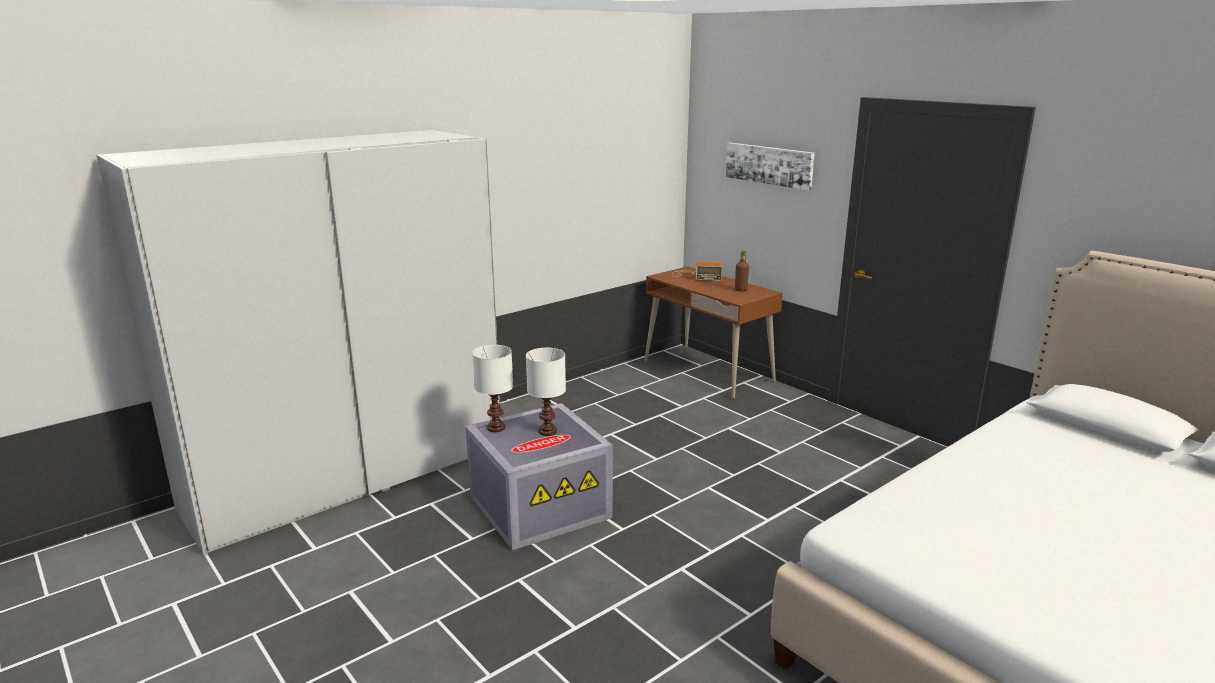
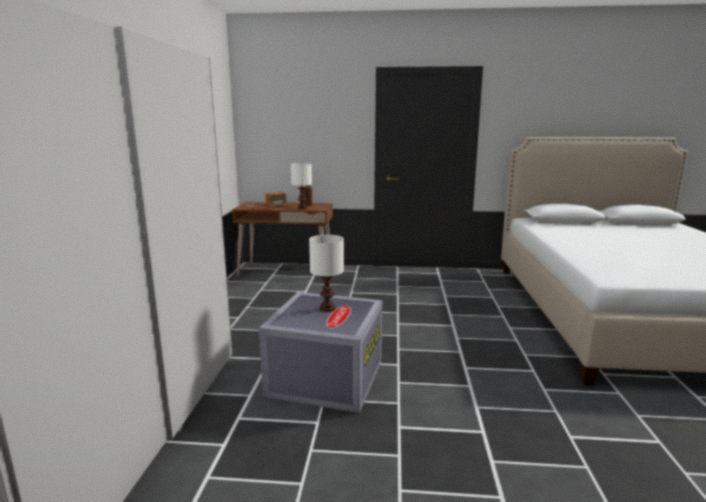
camera: 45 degrees left, 5 degrees down
white table lamp [472,345,513,432] -> white table lamp moved to [291,163,312,210]
picture [726,143,815,191] -> none

